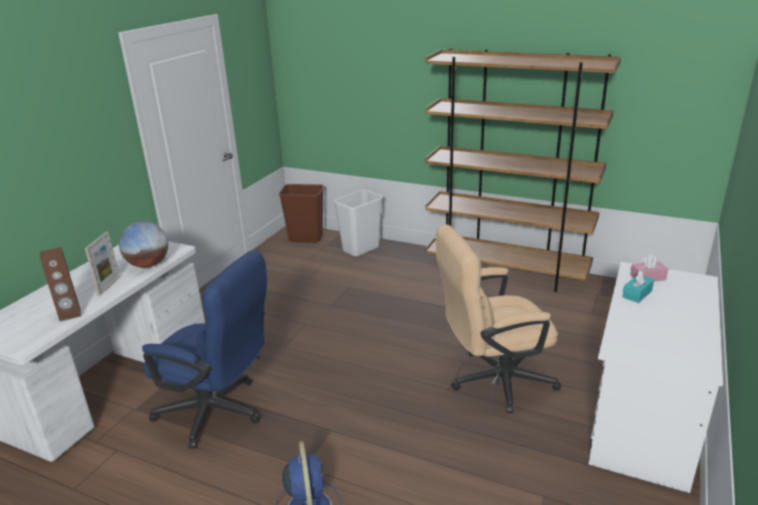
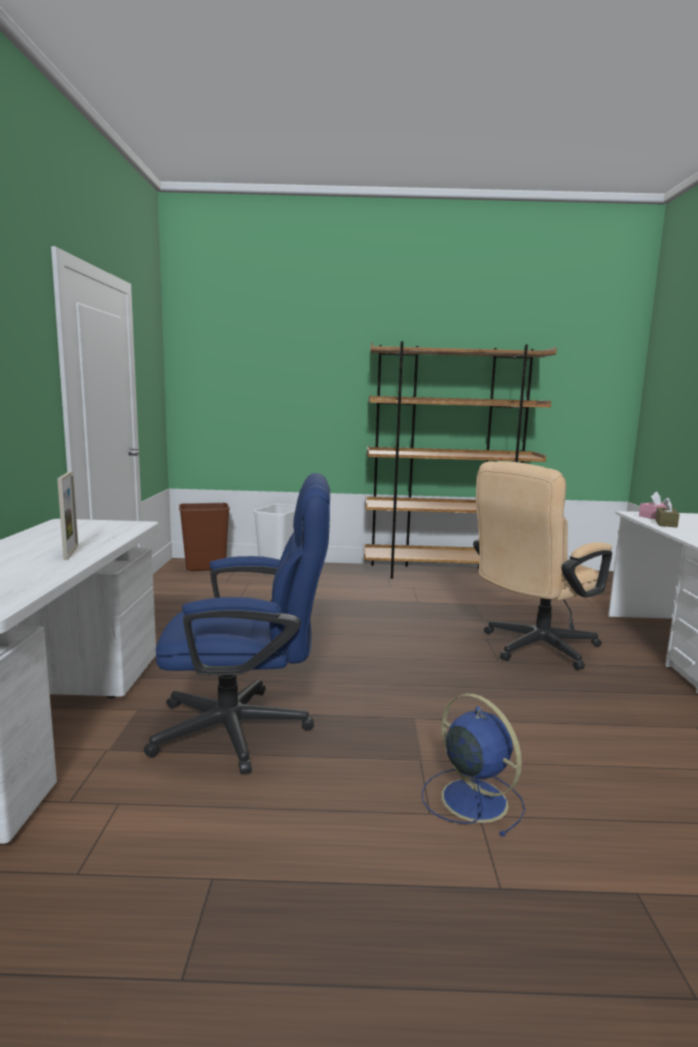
camera: 25 degrees left, 15 degrees down
brown speaker [40,247,81,321] -> none
globe [119,221,168,267] -> none
turquoise tissue box [622,270,654,303] -> brown tissue box [655,497,679,528]

